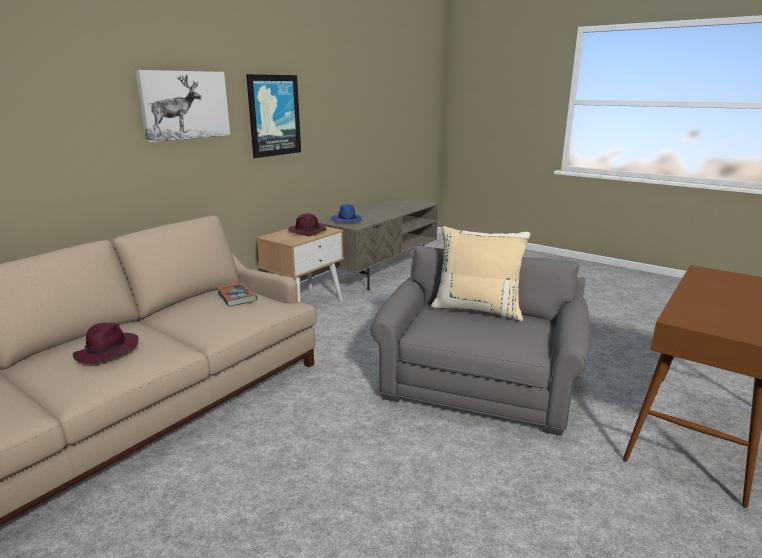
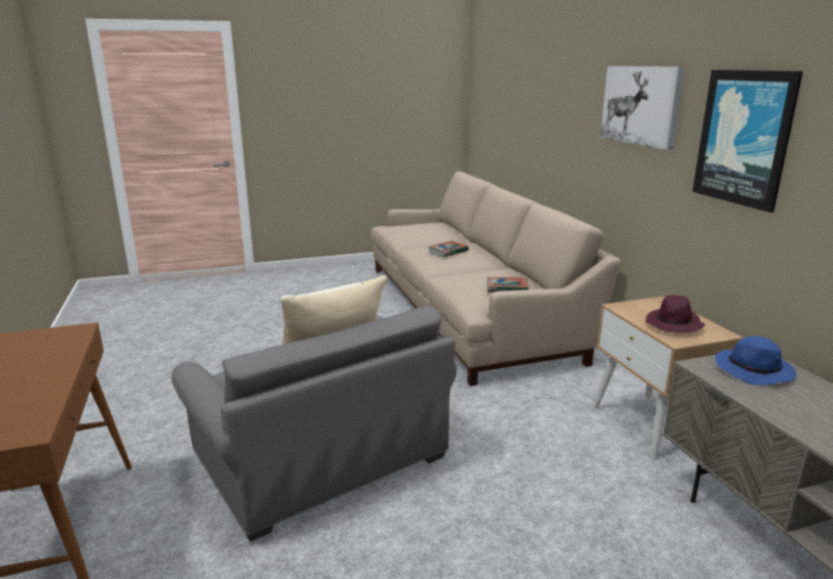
camera: 125 degrees right, 0 degrees up
purple hat [73,322,139,363] -> book [429,240,469,257]

